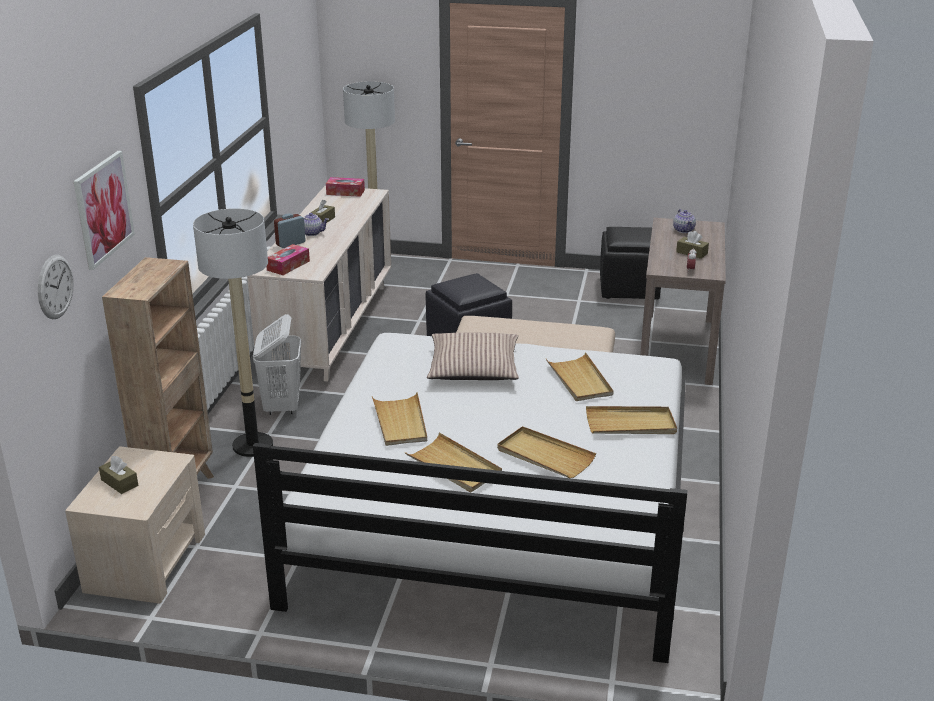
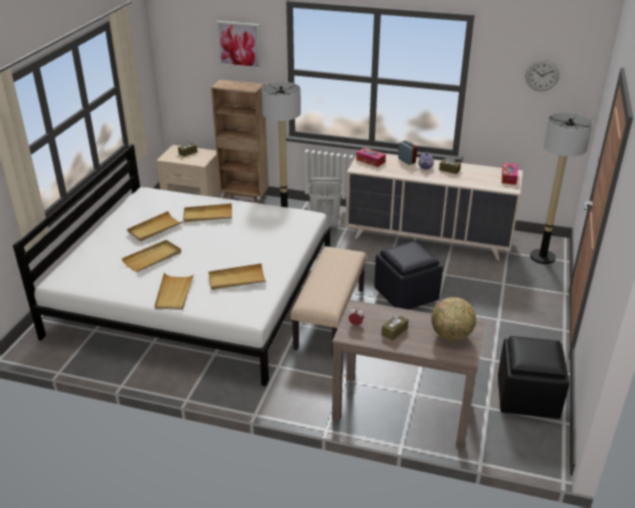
camera: 95 degrees right, 5 degrees up
wall clock [38,255,74,319] -> wall clock moved to [526,60,559,91]
pillow [427,332,519,380] -> none
teapot [673,209,696,233] -> globe [431,297,476,341]

